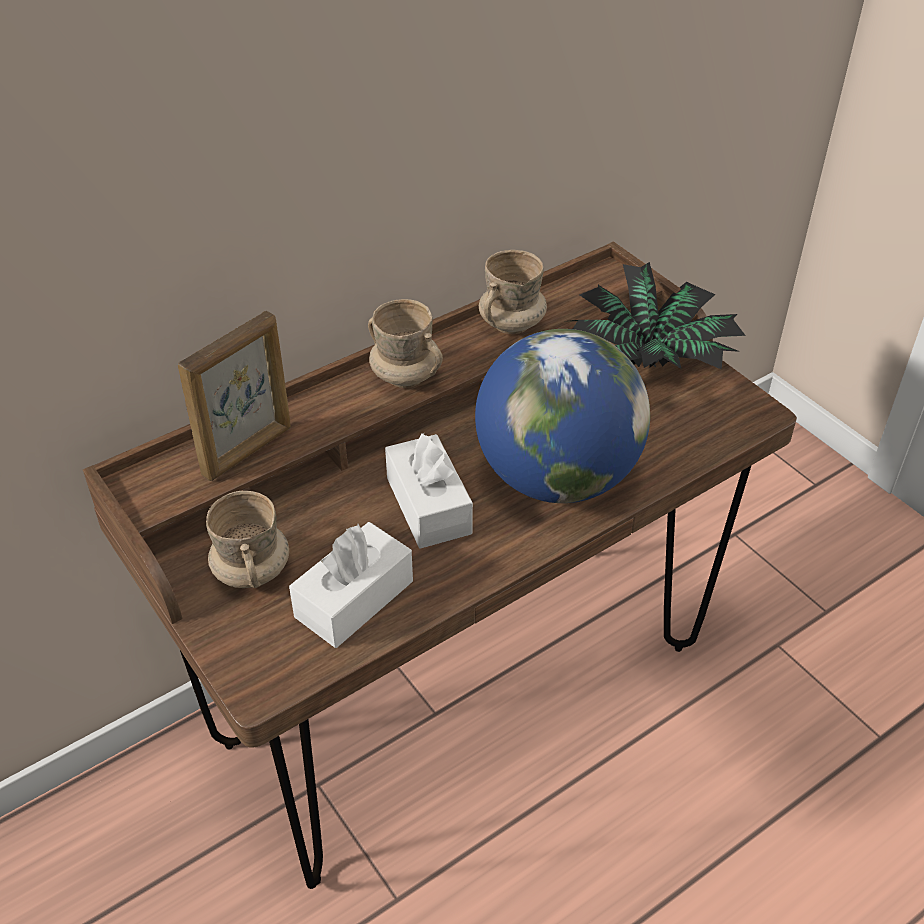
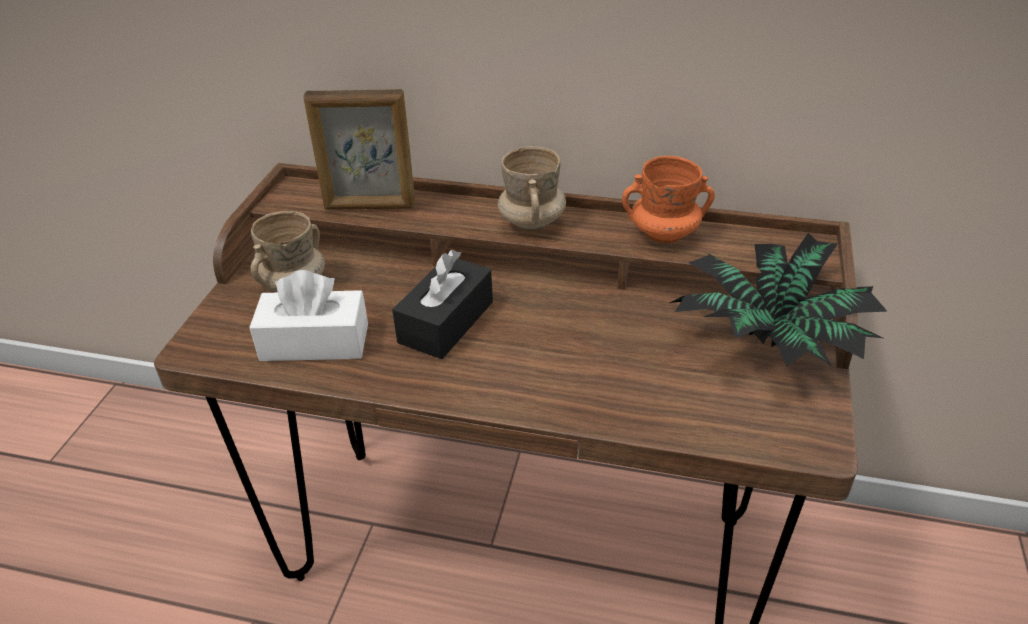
camera: 50 degrees right, 5 degrees down
white tissue box [385,433,473,549] -> black tissue box [392,249,493,359]
globe [475,329,650,503] -> none
beige mug [479,250,547,334] -> orange mug [622,156,715,243]

